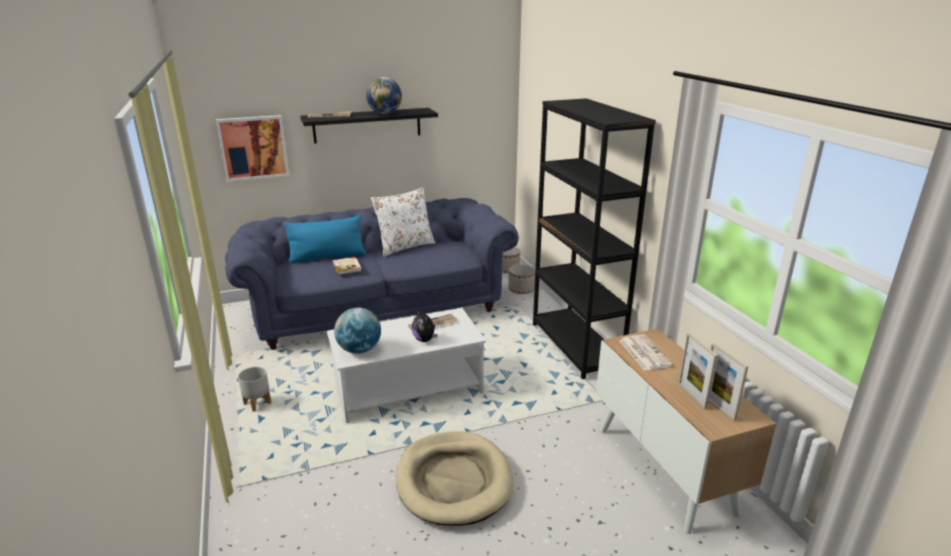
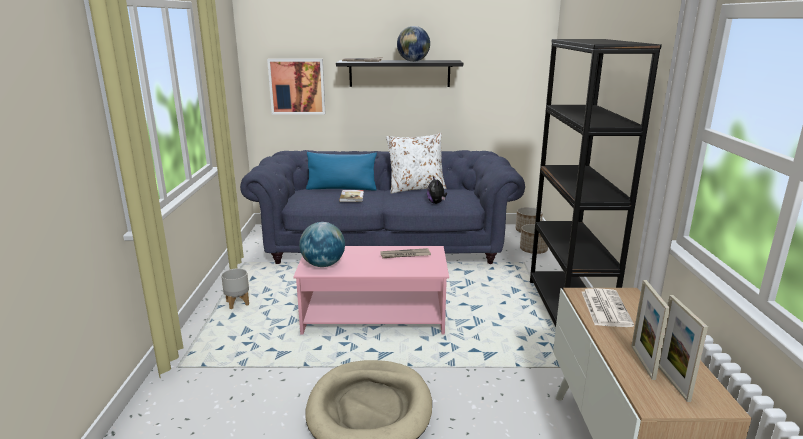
camera: 20 degrees right, 5 degrees down
white coffee table [327,308,486,423] -> pink coffee table [293,246,449,335]
plush toy [412,309,437,342] -> plush toy moved to [427,177,447,204]

